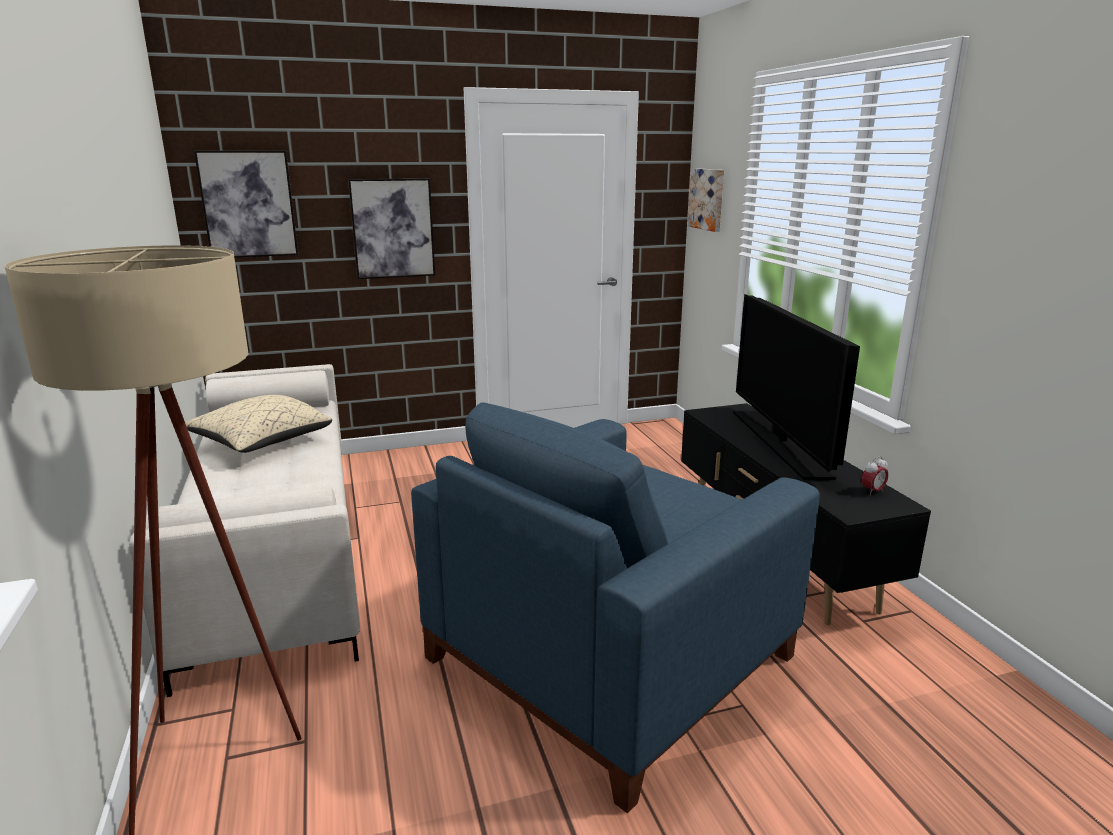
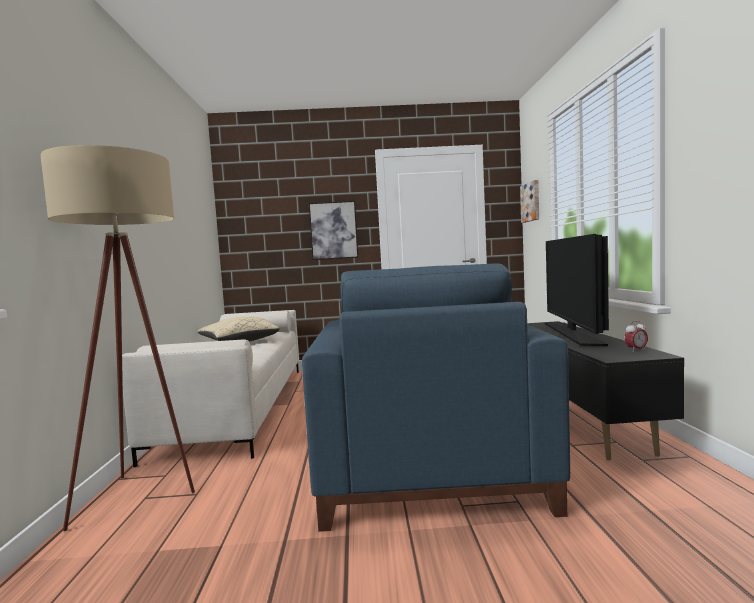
camera: 15 degrees right, 15 degrees down
picture [194,151,298,257] -> none
blue armchair [411,402,820,813] -> blue armchair turned 60 degrees counterclockwise [302,263,570,532]

